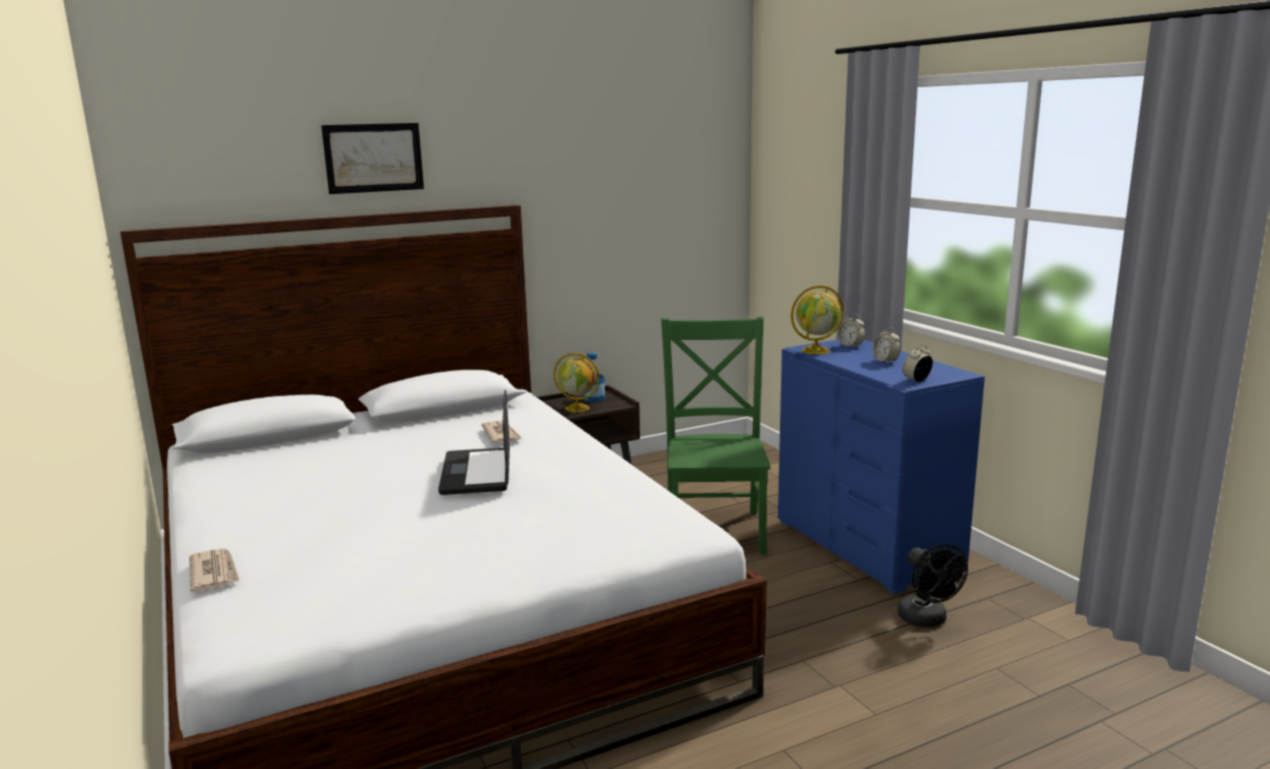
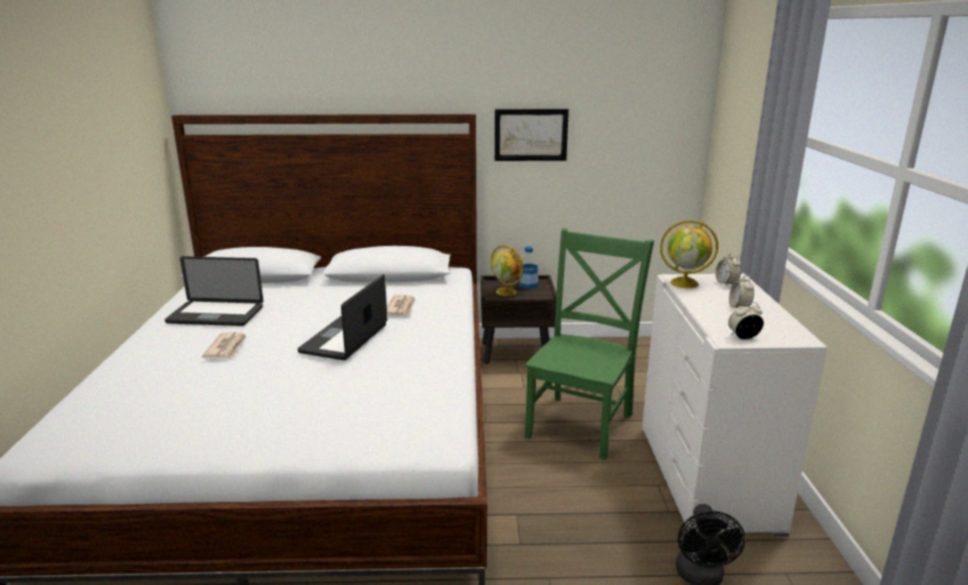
camera: 25 degrees right, 5 degrees up
newspaper [189,548,240,592] -> newspaper moved to [202,332,247,358]
picture [321,123,424,194] -> picture moved to [495,109,569,161]
blue dresser [778,339,985,594] -> white dresser [642,274,827,536]
none -> laptop [165,256,263,326]

